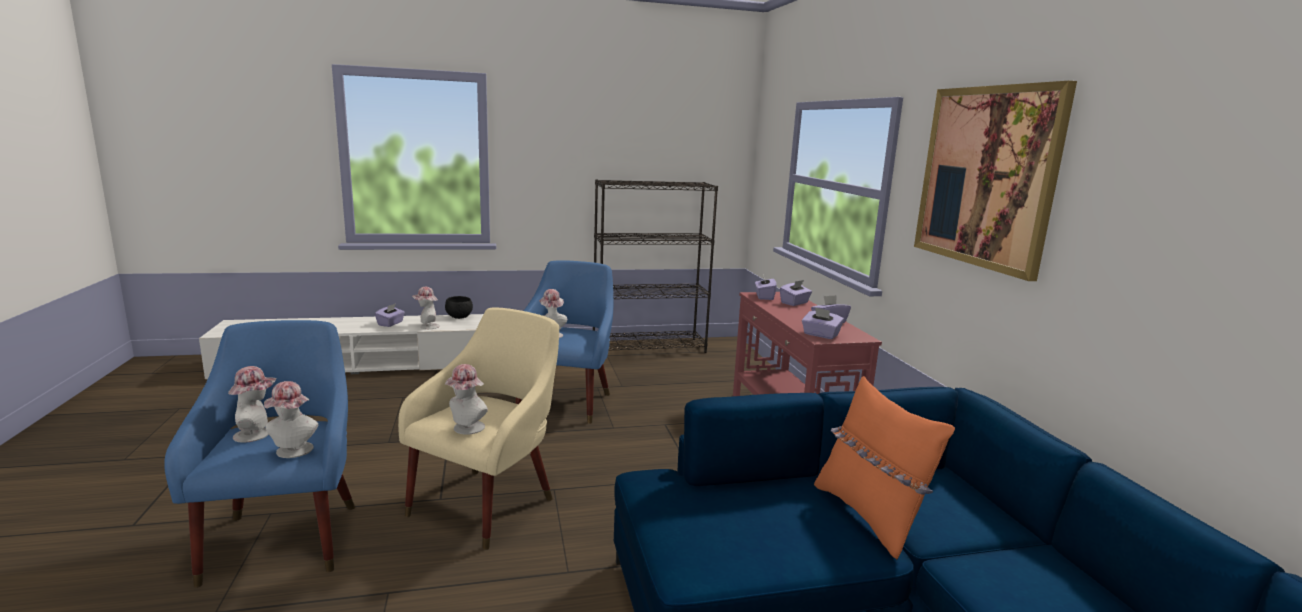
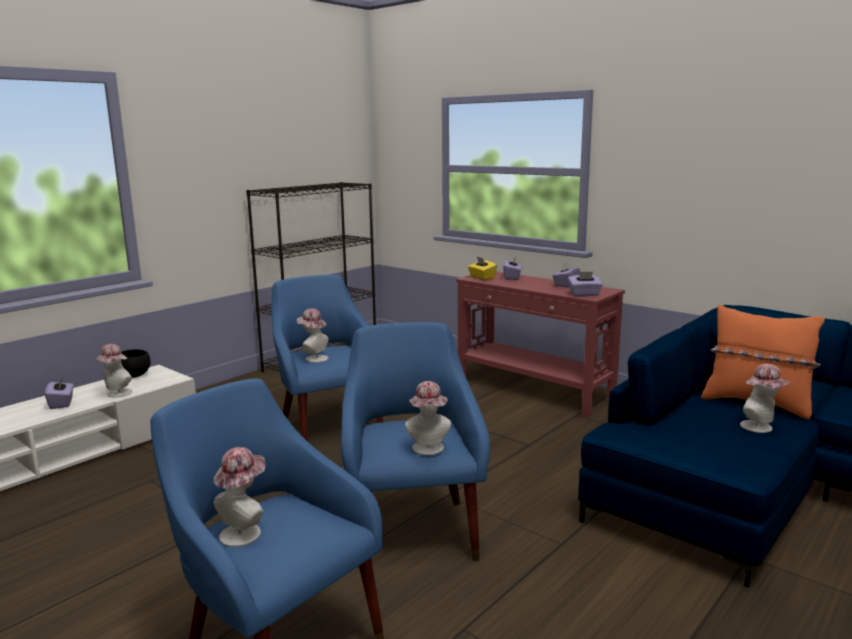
camera: 35 degrees left, 0 degrees up
hat [264,381,318,458] -> hat moved to [740,363,790,433]
beige armchair [398,307,559,550] -> blue armchair [341,322,490,561]
purple tissue box [755,274,777,300] -> yellow tissue box [468,257,497,280]
picture [914,81,1077,281] -> none

